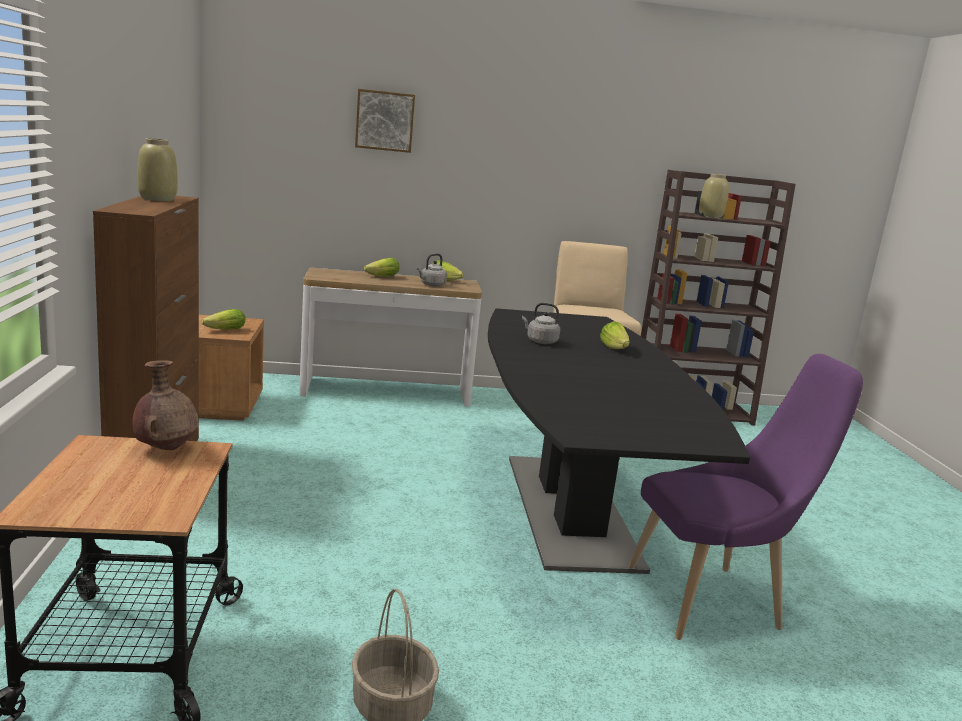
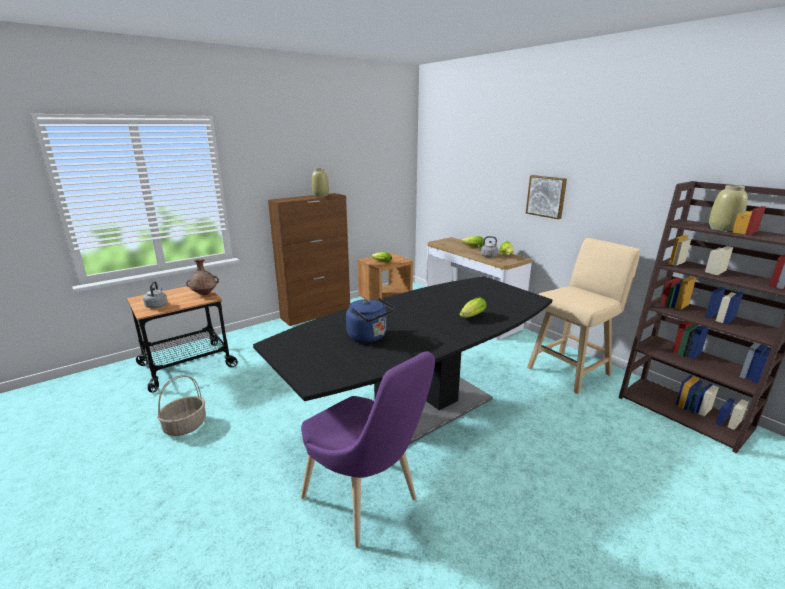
camera: 60 degrees right, 5 degrees up
picture [355,89,415,153] -> picture moved to [526,175,567,219]
grey kettle [522,303,560,344] -> grey kettle moved to [143,281,167,308]
none -> blue kettle [346,298,395,343]

